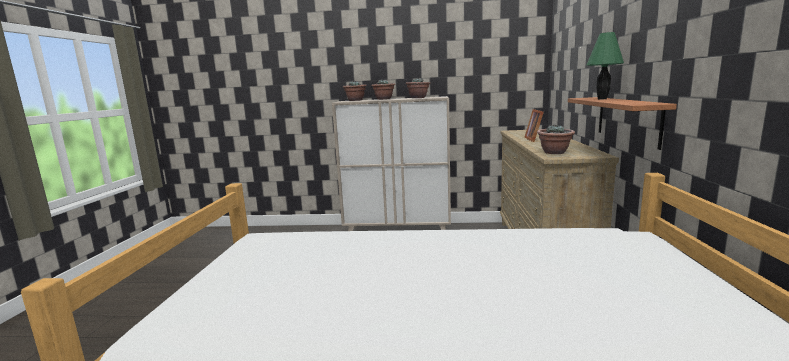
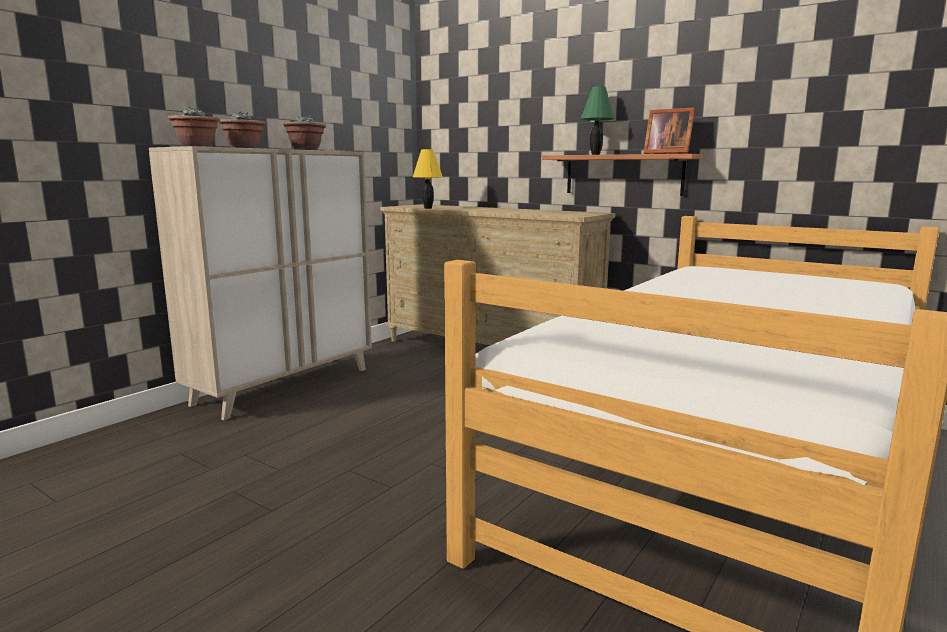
camera: 60 degrees left, 0 degrees up
picture frame [524,109,544,142] -> picture frame moved to [643,108,695,154]
potted plant [537,124,575,154] -> none
none -> yellow table lamp [413,149,443,209]

